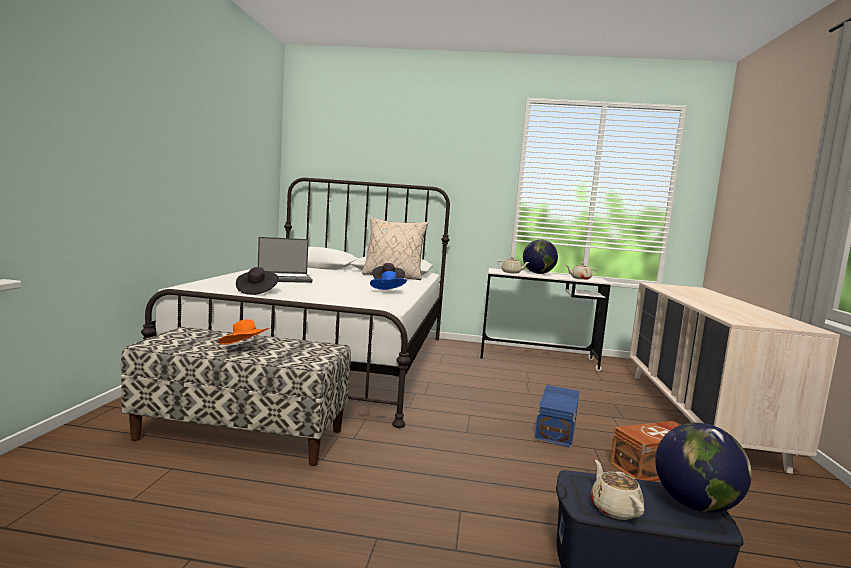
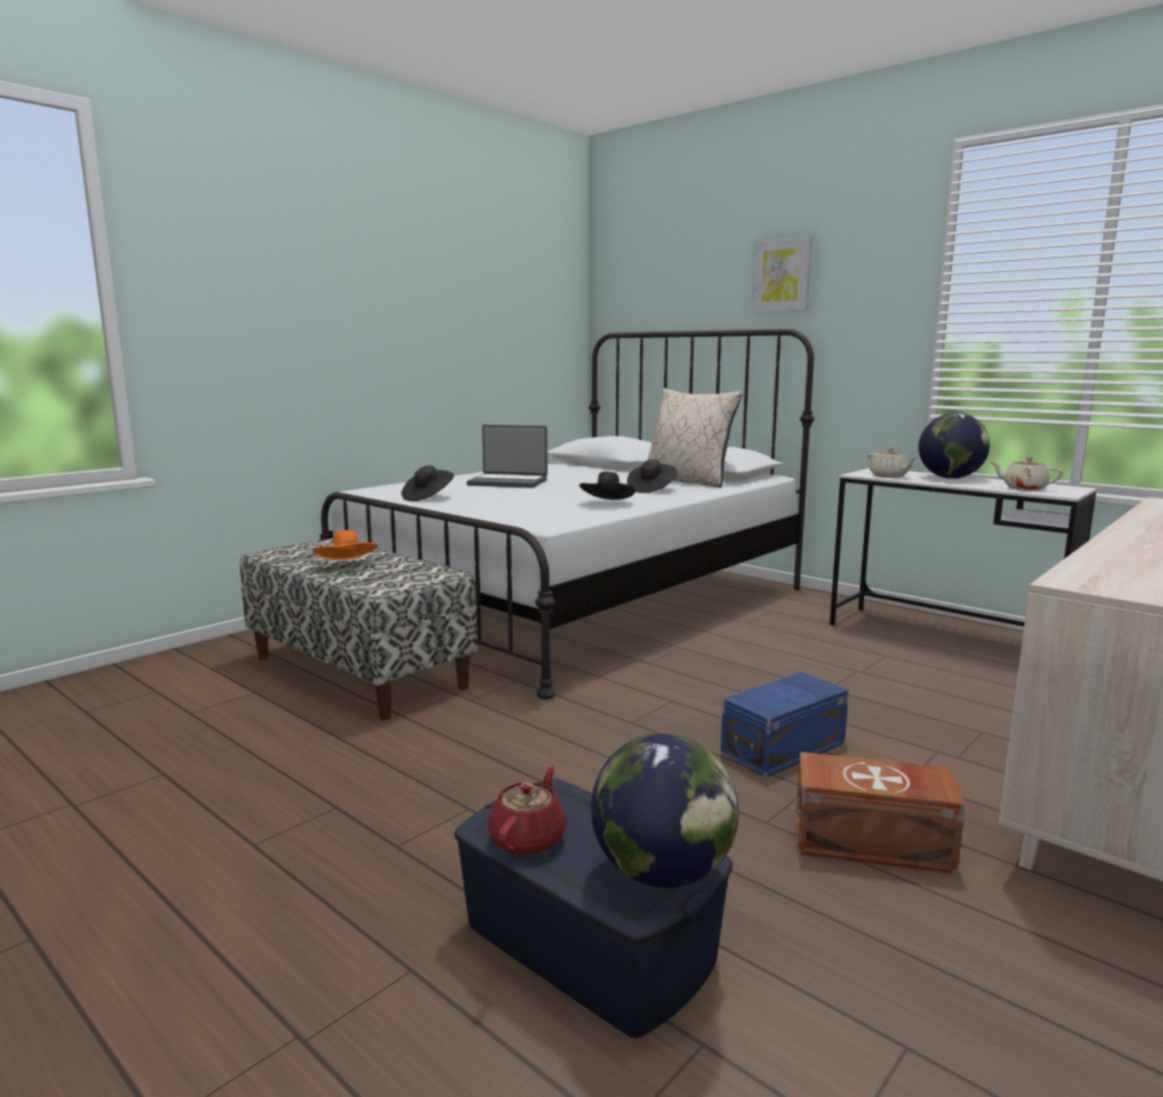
camera: 35 degrees right, 5 degrees up
blue hat [370,271,407,290] -> black hat [579,472,635,500]
beige teapot [591,460,644,520] -> red teapot [488,766,567,856]
none -> picture [752,236,812,313]

